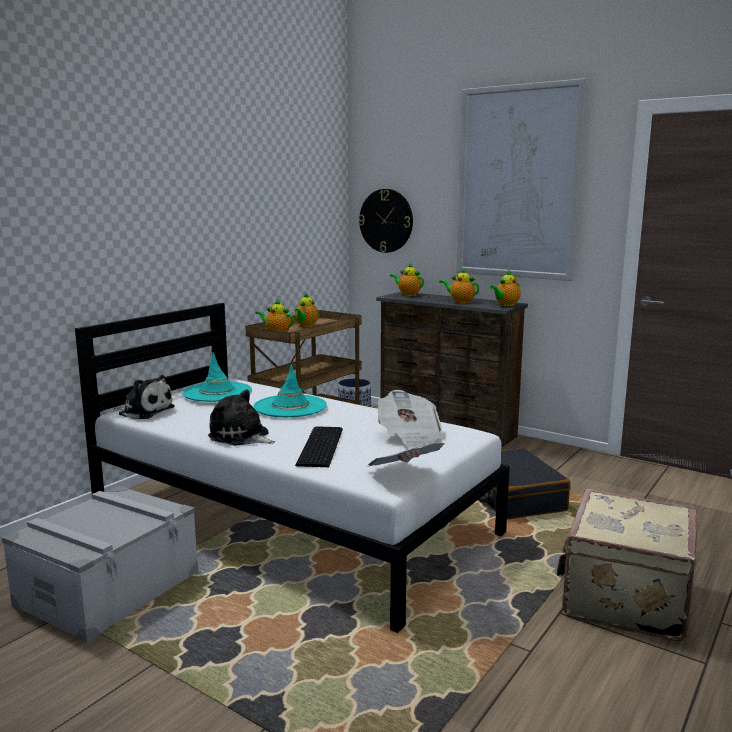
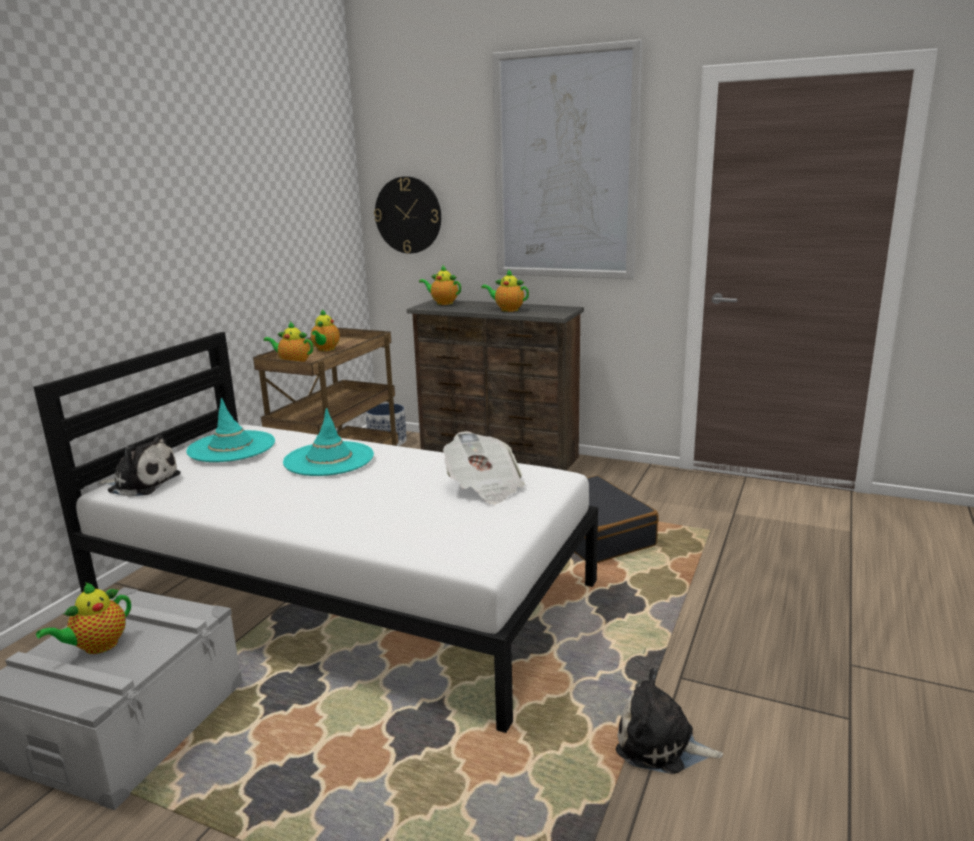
camera: 10 degrees left, 5 degrees up
plush toy [208,389,275,446] -> plush toy moved to [616,668,723,774]
keyboard [295,426,343,467] -> none
newspaper [368,443,444,466] -> none
teapot [490,269,521,306] -> teapot moved to [36,583,131,654]
beige suitcase [556,489,697,641] -> none

